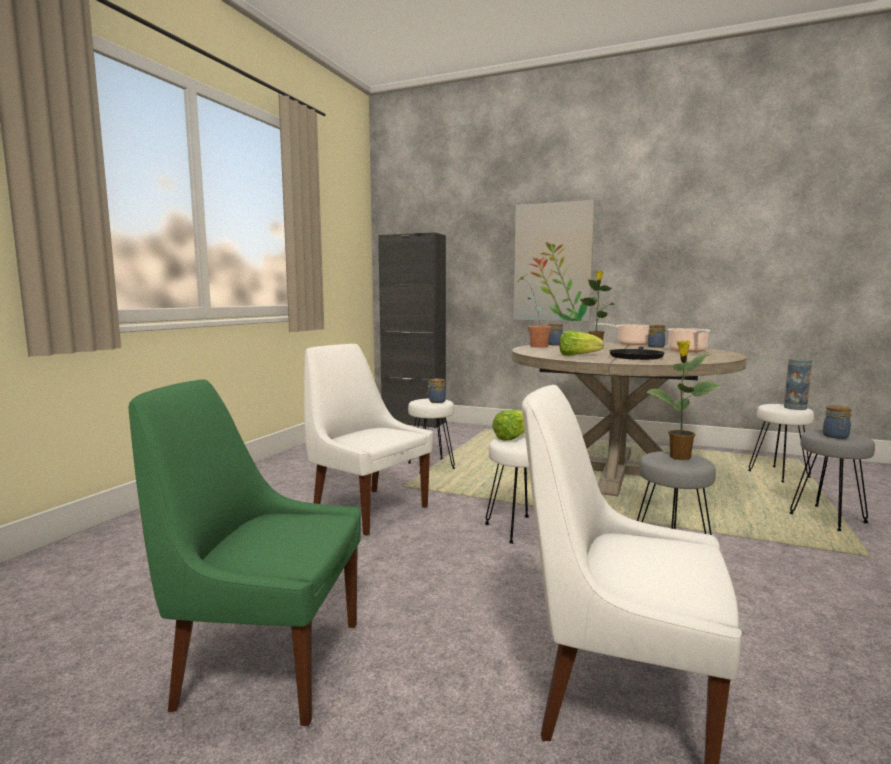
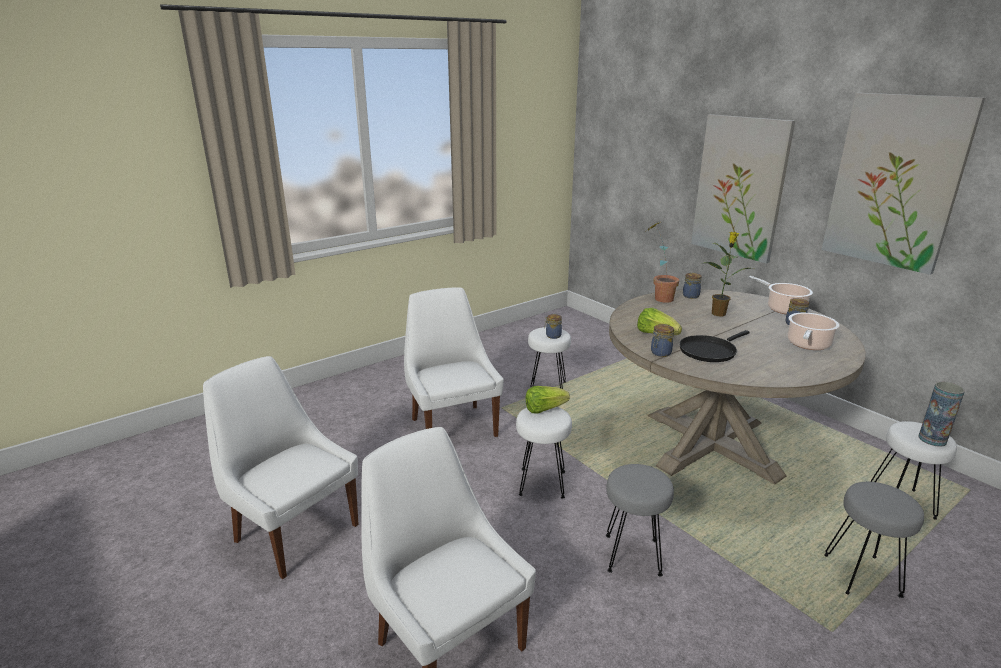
camera: 30 degrees right, 15 degrees up
green chair [129,379,361,726] -> white chair [203,356,359,579]
black cabinet [378,232,446,428] -> none
potted plant [645,340,722,460] -> none
jar [823,405,852,439] -> jar moved to [651,324,674,357]
none -> picture [822,93,985,275]

